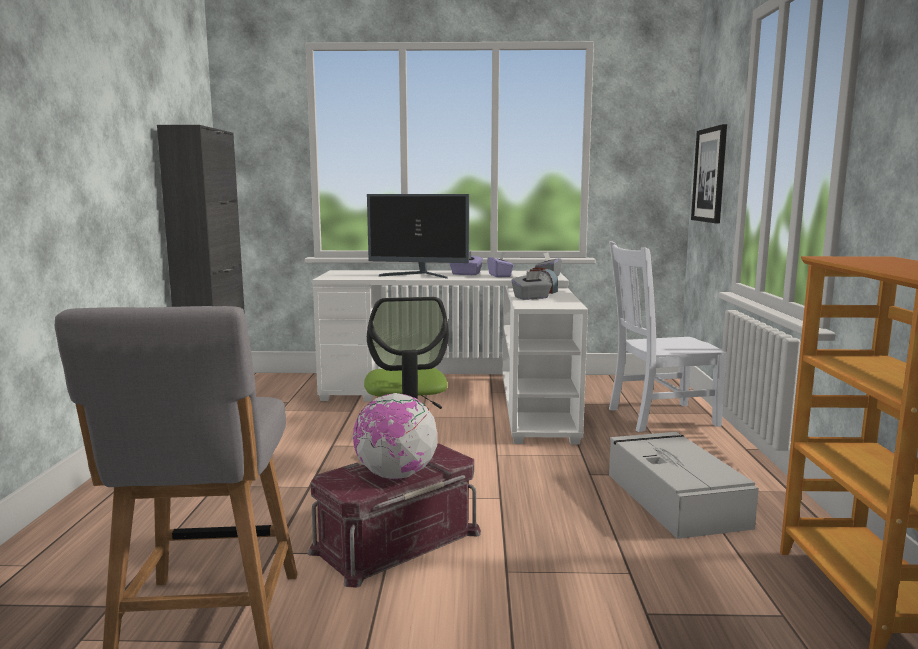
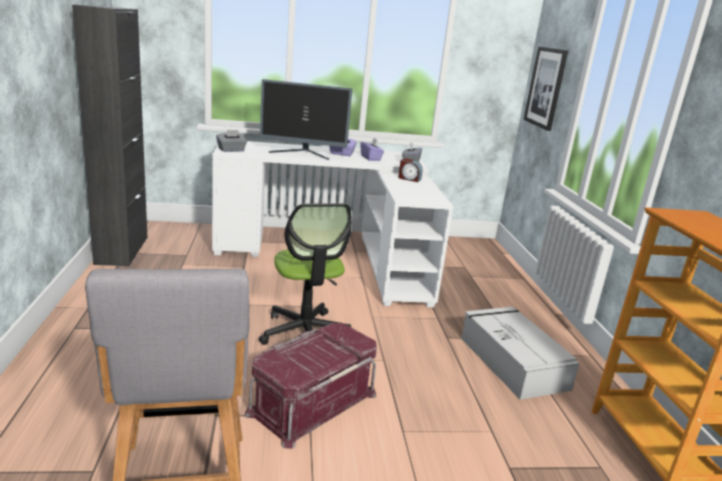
camera: 10 degrees left, 10 degrees up
globe [353,393,437,479] -> none
grey tissue box [512,271,552,300] -> grey tissue box moved to [216,130,247,152]
white chair [609,241,727,432] -> none

